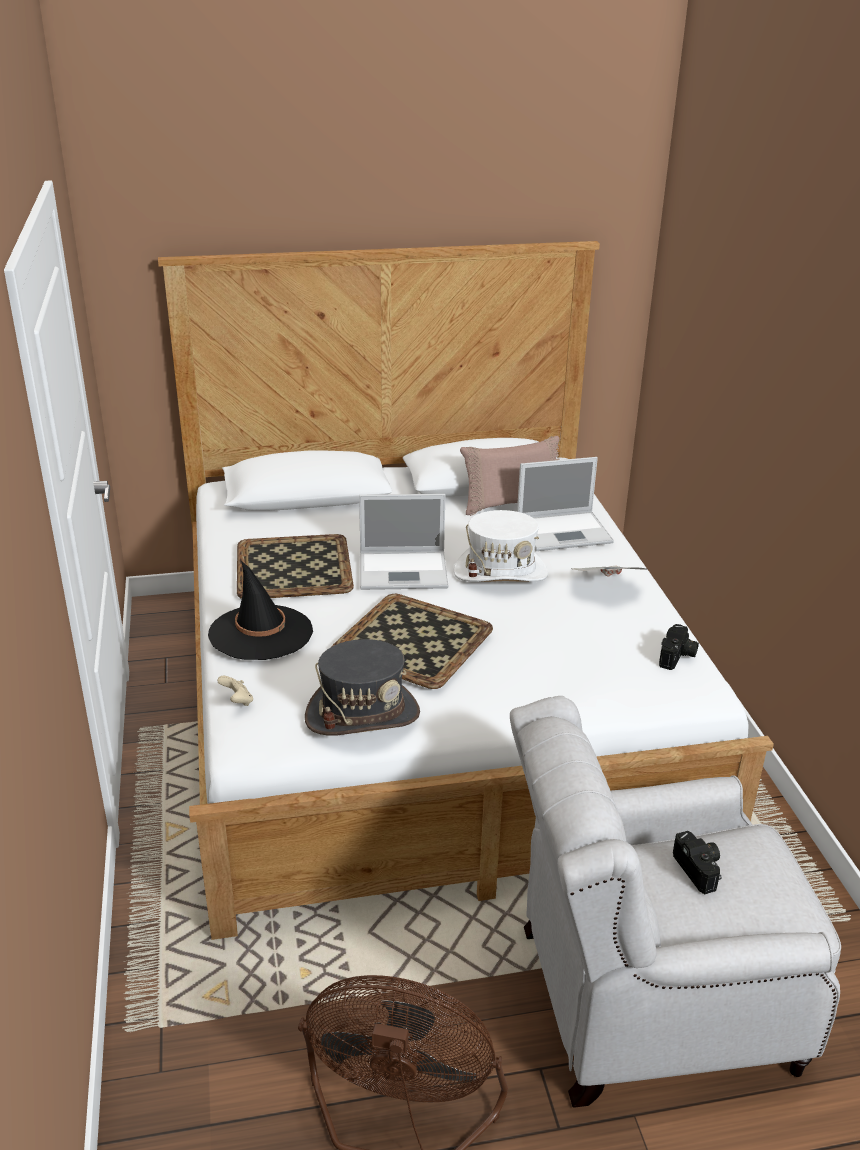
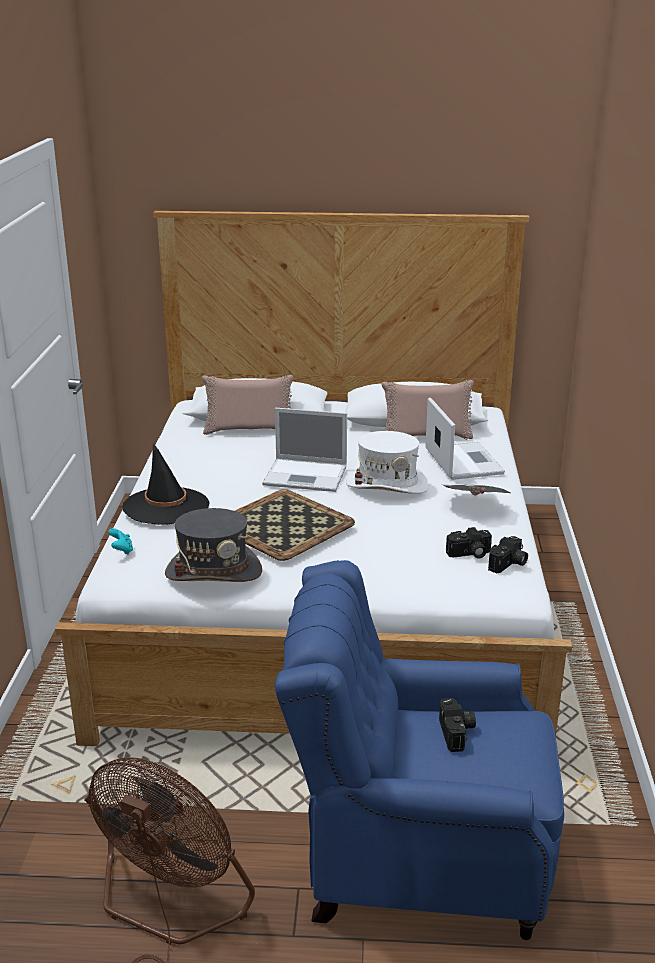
camera: 15 degrees right, 5 degrees down
beige game controller [217,676,253,706] -> turquoise game controller [108,528,133,555]
tray [237,534,354,599] -> none
white armchair [510,696,841,1108] -> blue armchair [275,560,564,940]
laptop [517,457,614,551] -> laptop turned 105 degrees counterclockwise [425,398,505,480]
none -> beige pillow [202,375,293,435]
none -> camera [446,527,492,559]

